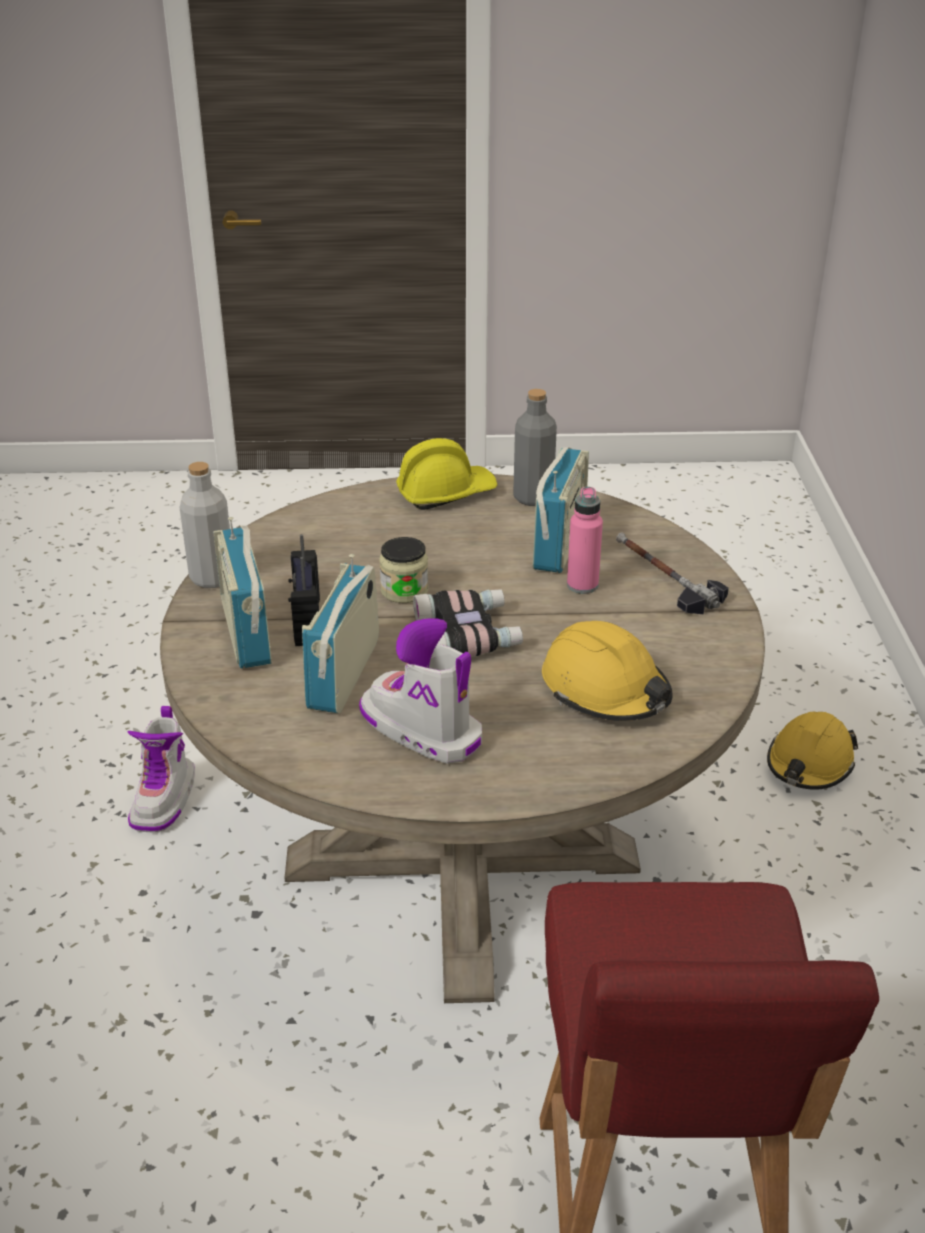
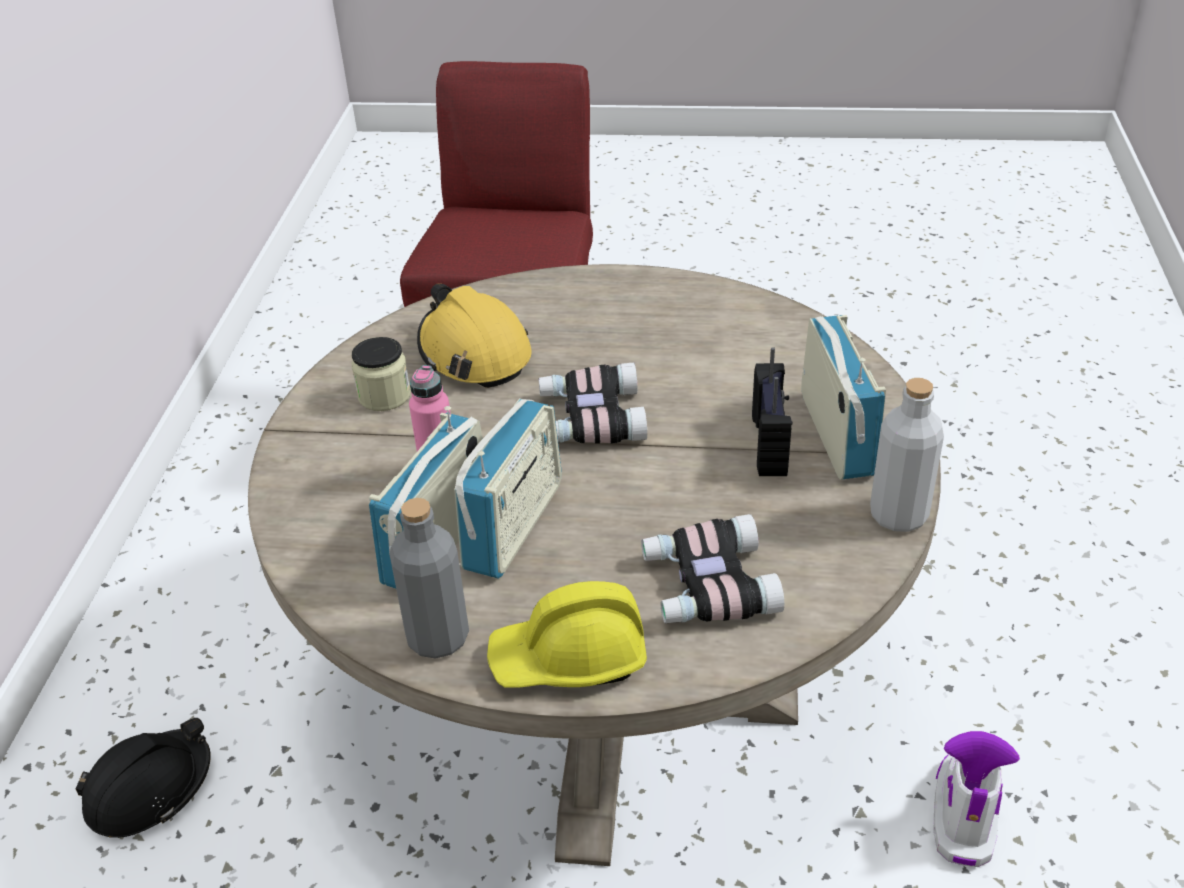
camera: 170 degrees left, 5 degrees up
radio [302,554,379,714] -> radio moved to [454,399,562,579]
boot [359,618,482,764] -> none
jar [379,537,428,603] -> jar moved to [352,337,411,411]
hammer [616,532,729,614] -> none
yellow hard hat [767,712,858,790] -> black hard hat [76,718,211,838]
none -> binoculars [641,514,784,623]

